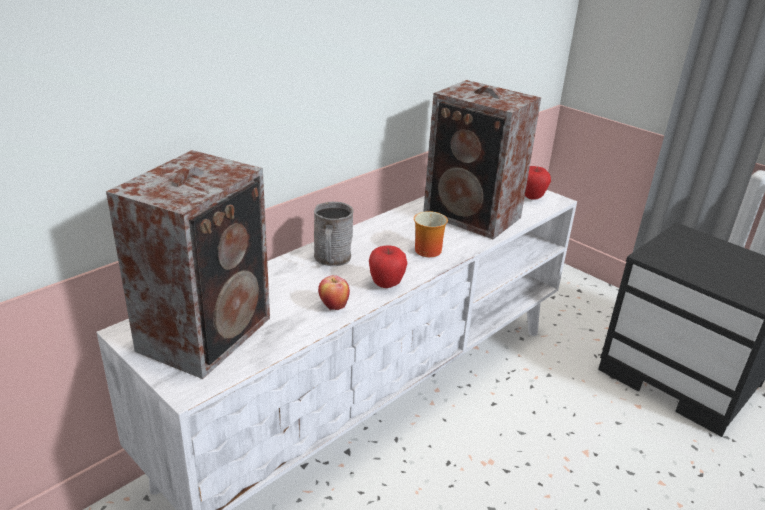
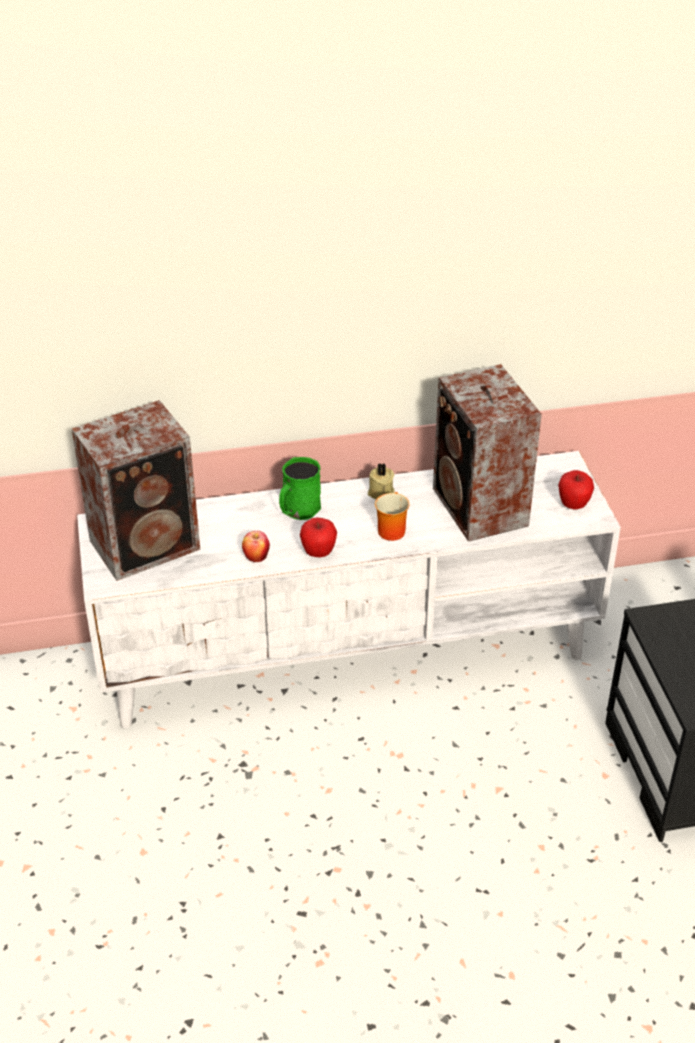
camera: 35 degrees right, 10 degrees up
grey mug [314,202,354,266] -> green mug [279,457,321,520]
none -> beige candle [368,463,395,499]

